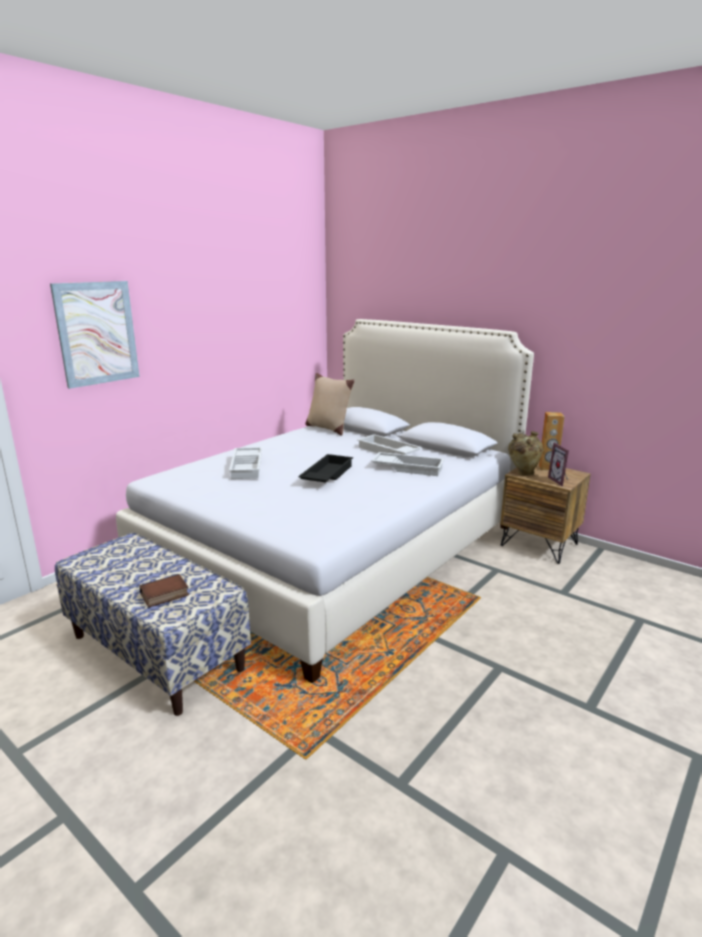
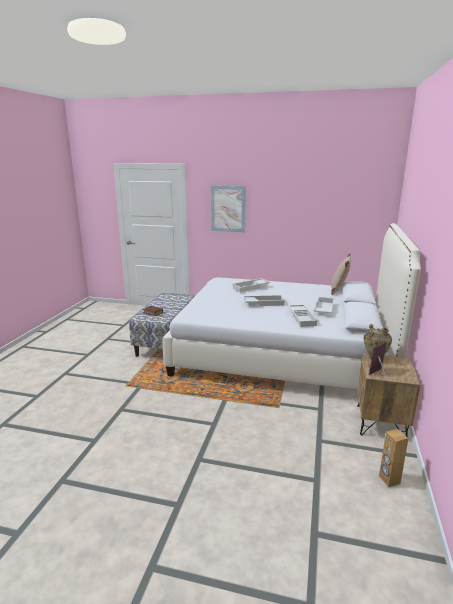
camera: 65 degrees right, 0 degrees up
black tray [298,454,353,483] -> white tray [243,295,286,306]
brown speaker [539,412,564,471] -> brown speaker moved to [379,429,408,487]

